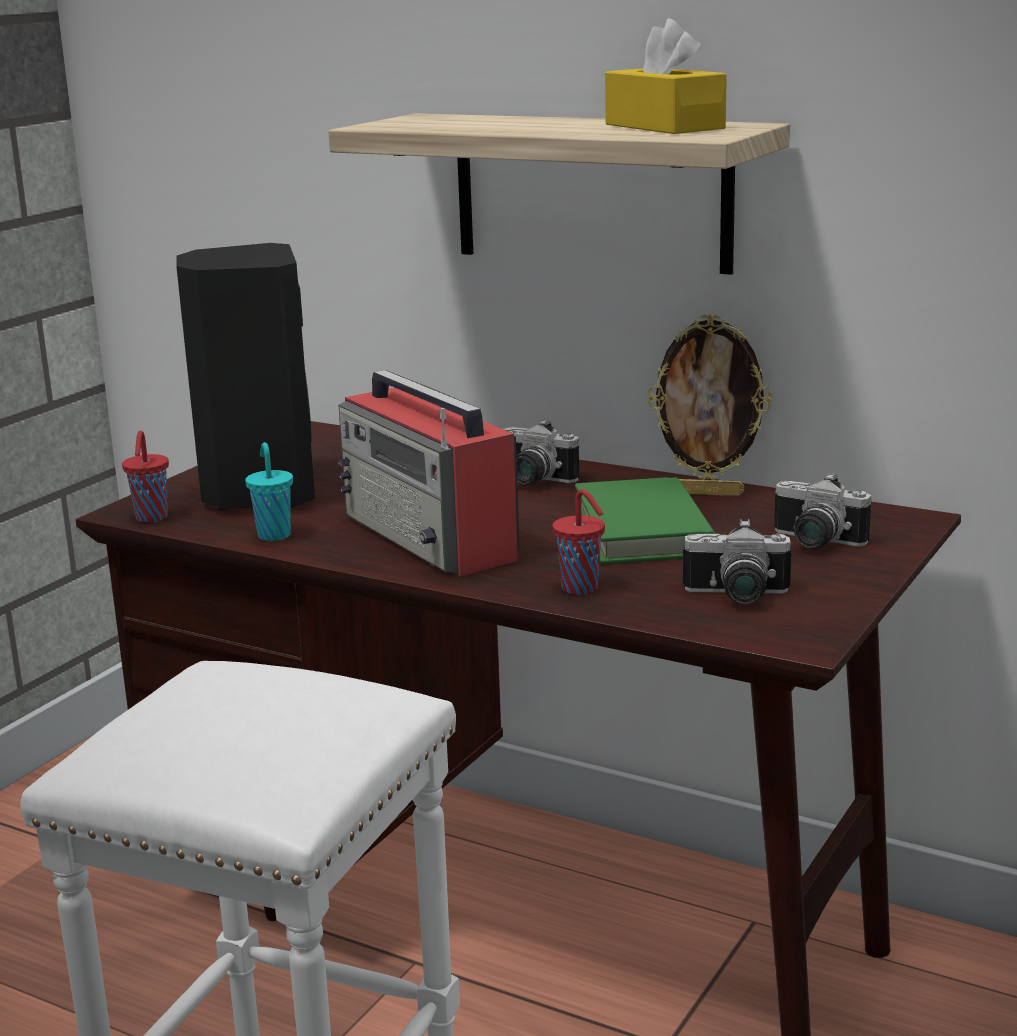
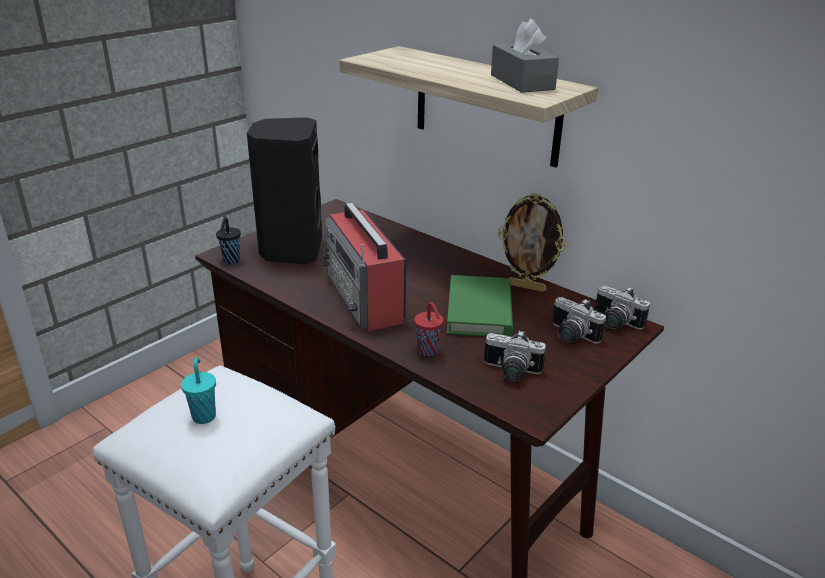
camera: 10 degrees right, 10 degrees up
red cup [122,431,169,523] -> black cup [216,217,241,264]
turquoise cup [245,442,293,541] -> turquoise cup moved to [181,358,216,424]
camera [503,419,579,485] -> camera moved to [595,285,650,330]
yellow tissue box [605,18,727,134] -> grey tissue box [491,18,559,93]

